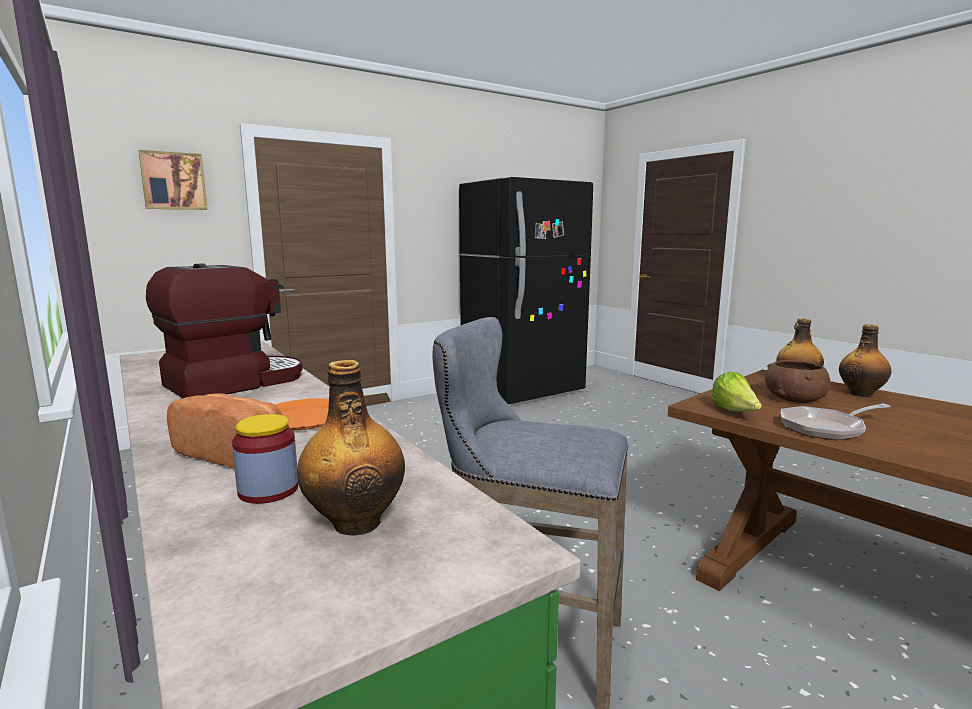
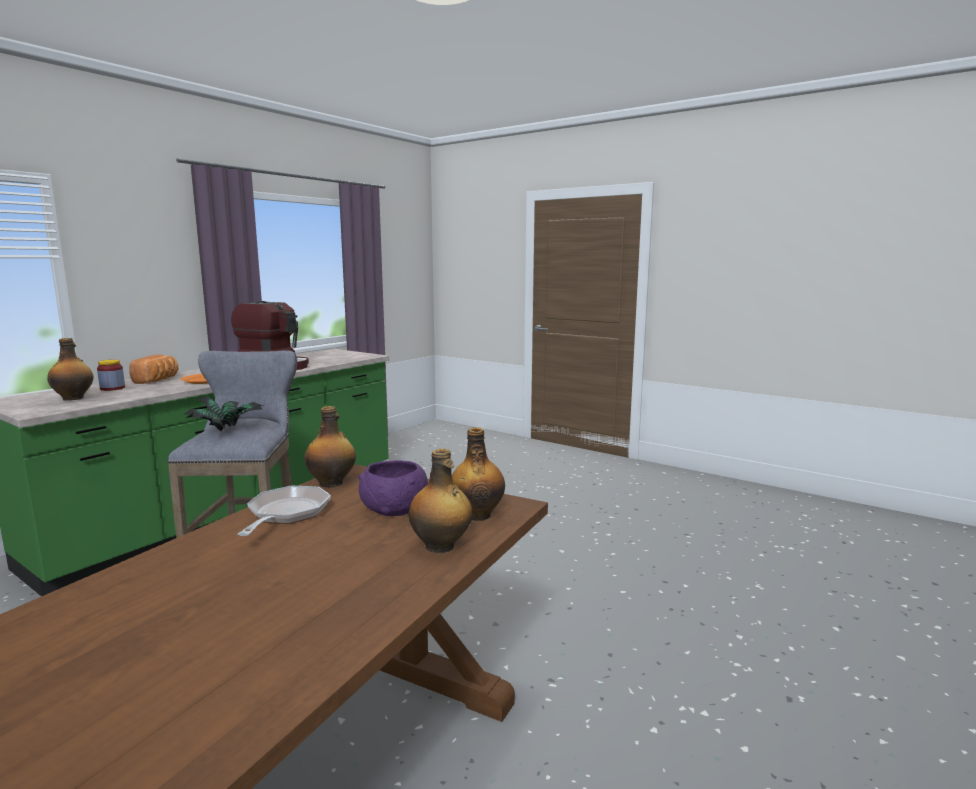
camera: 70 degrees right, 0 degrees up
picture [138,150,208,210] -> none
black fridge [459,177,593,404] -> none
lettuce [711,372,762,412] -> bottle [304,406,356,488]
brown bowl [765,360,830,403] -> purple bowl [359,460,428,516]
frying pan [781,404,891,441] -> frying pan turned 45 degrees clockwise [237,486,331,536]
none -> potted plant [183,396,262,431]

